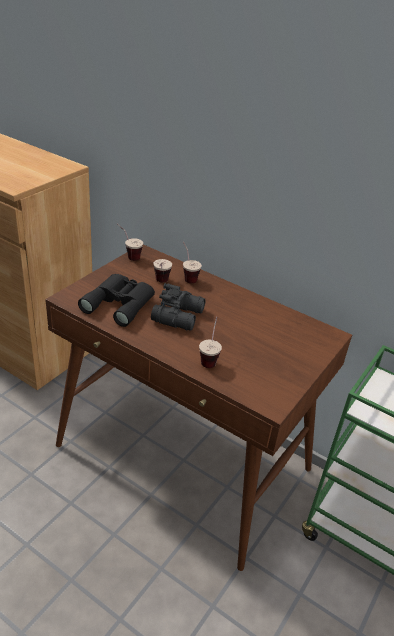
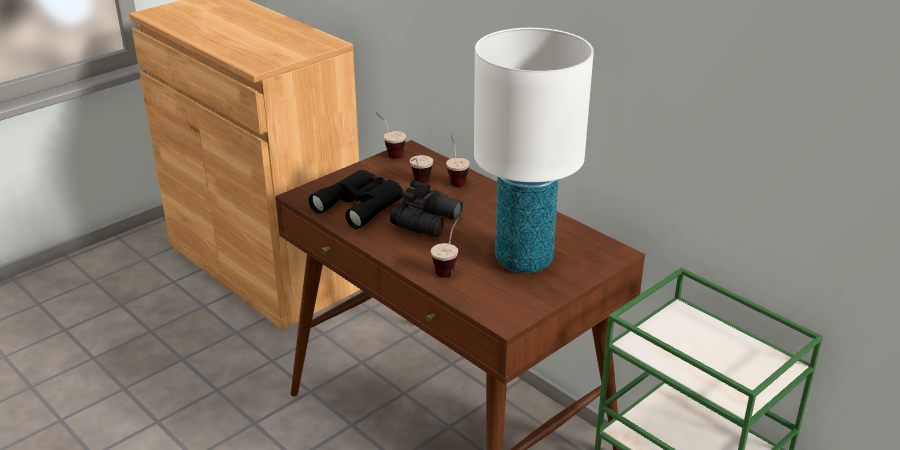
camera: 15 degrees right, 5 degrees down
none -> white table lamp [474,28,594,273]

